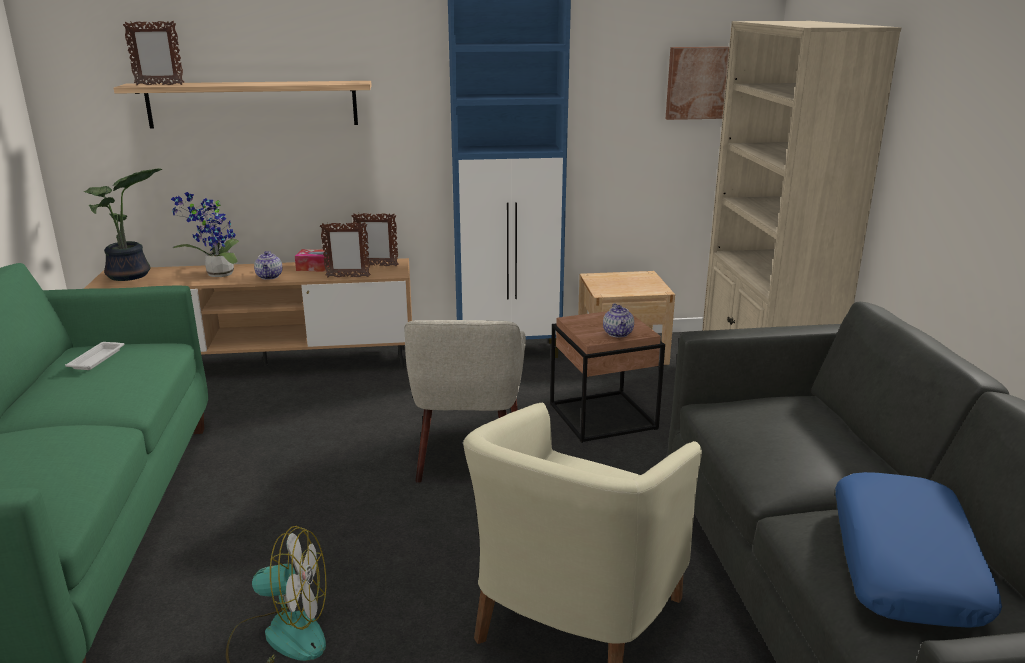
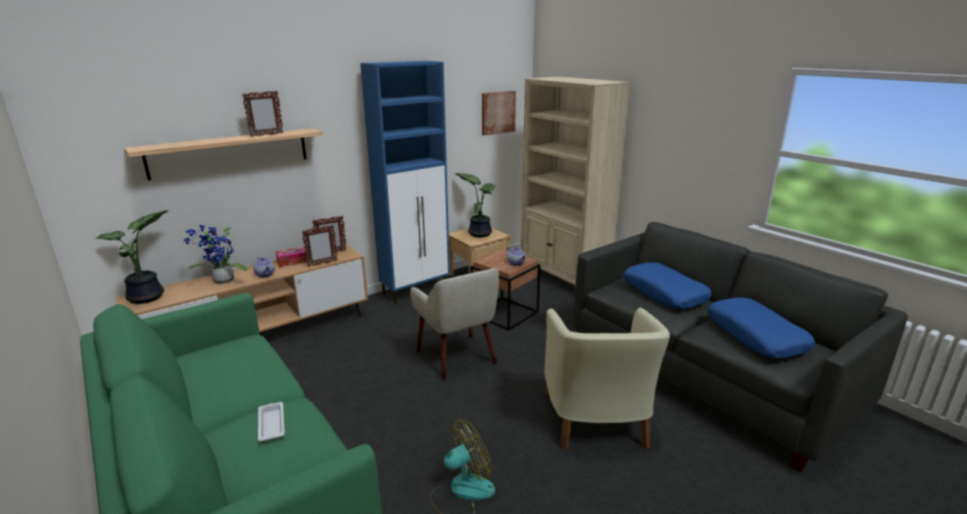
camera: 30 degrees left, 0 degrees up
white tray [65,342,125,370] -> white tray moved to [258,402,285,442]
picture frame [123,20,184,85] -> picture frame moved to [242,91,284,137]
none -> potted plant [455,173,496,237]
none -> blue pillow [623,262,712,309]

